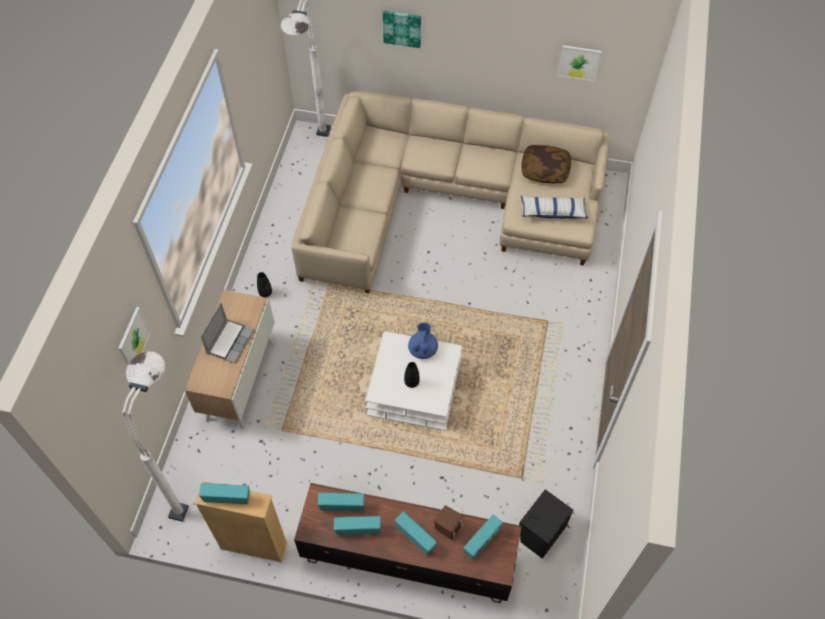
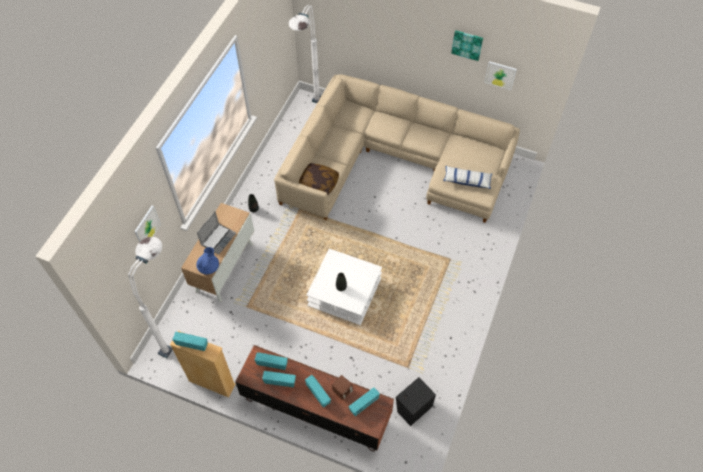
camera: 10 degrees right, 0 degrees up
picture [383,11,421,48] -> picture moved to [451,30,483,61]
blue teapot [408,323,438,359] -> blue teapot moved to [196,247,219,274]
pillow [521,145,571,183] -> pillow moved to [299,163,339,195]

